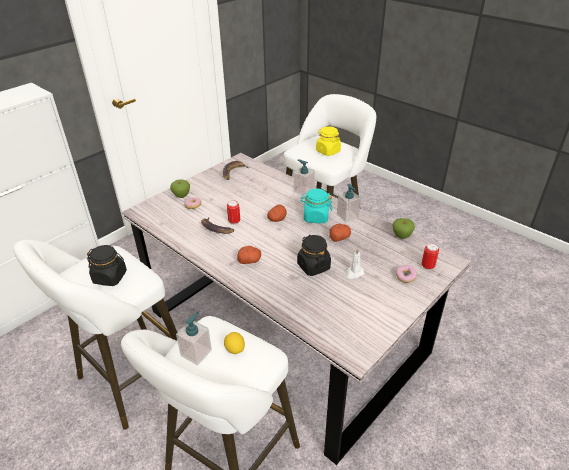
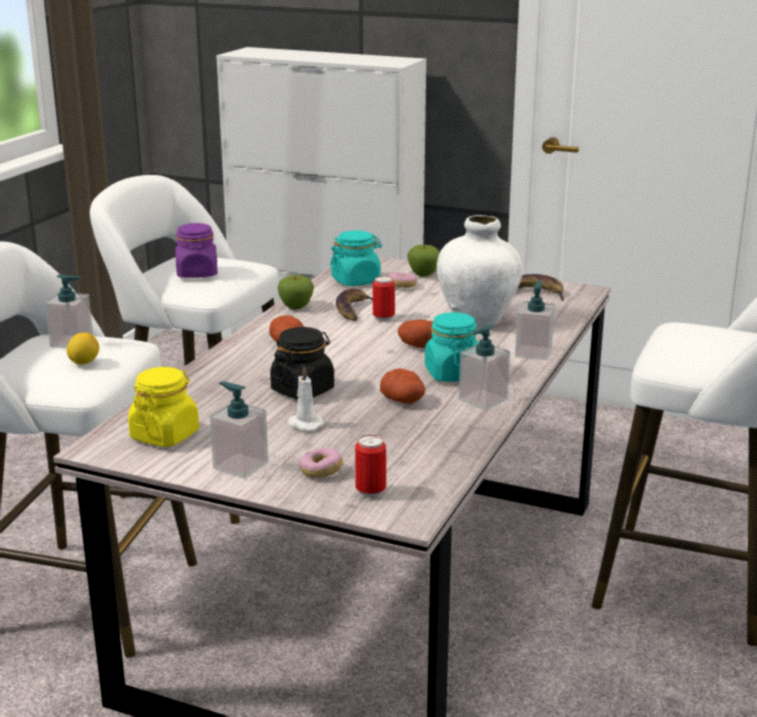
camera: 70 degrees right, 15 degrees down
black jar [87,245,127,286] -> purple jar [175,223,218,278]
yellow jar [316,126,341,156] -> yellow jar moved to [128,367,199,447]
apple [392,218,415,239] -> apple moved to [278,275,314,310]
none -> soap dispenser [210,381,268,479]
none -> turquoise jar [330,230,382,286]
none -> white vase [437,215,522,327]

